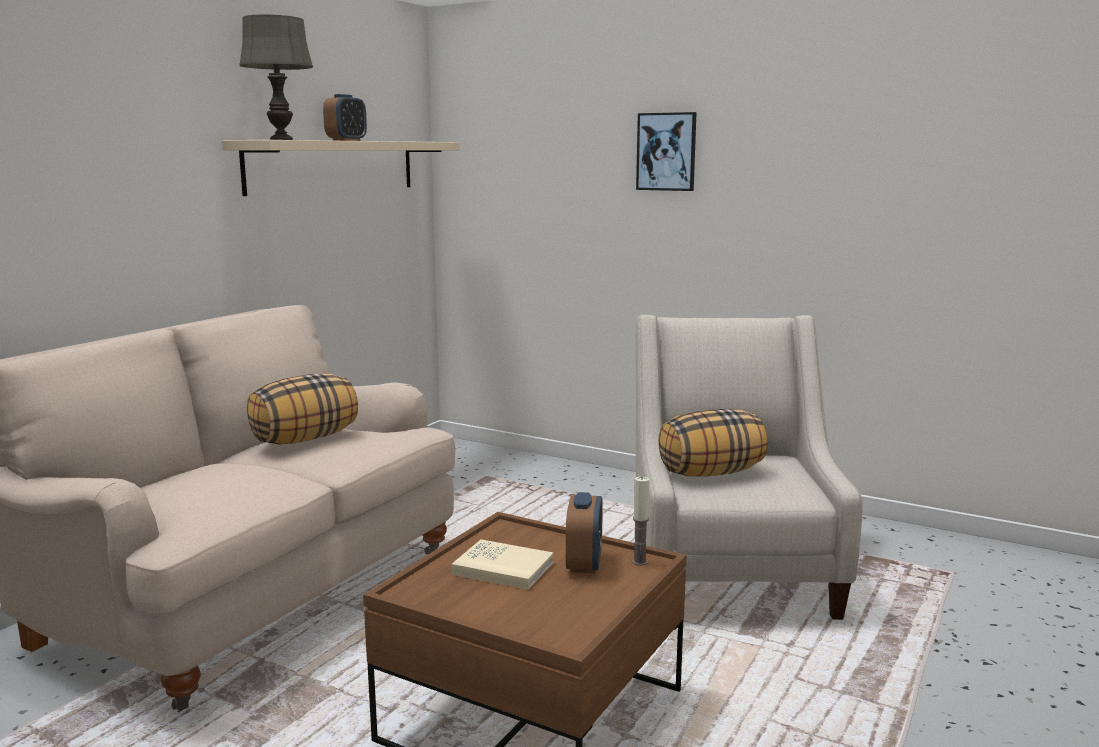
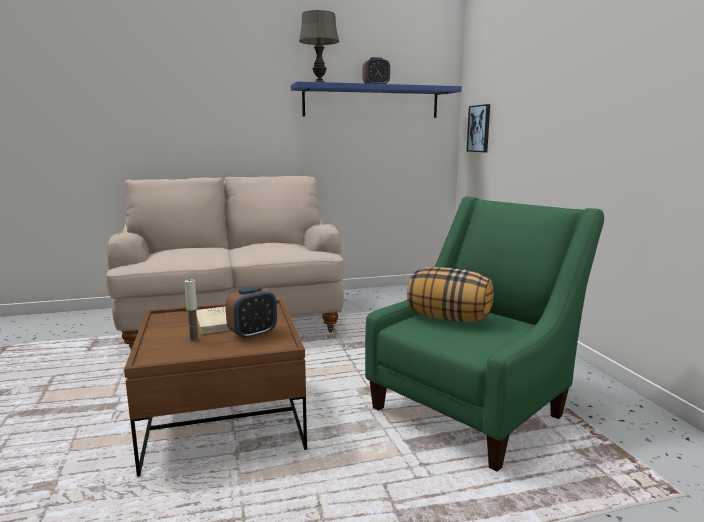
camera: 45 degrees right, 0 degrees up
beige shelf [222,140,460,196] -> blue shelf [291,81,462,118]
pillow [247,373,358,445] -> none
candle [632,476,649,566] -> candle moved to [184,279,200,342]
picture [636,112,697,191] -> picture moved to [467,104,490,152]
beige armchair [636,315,863,620] -> green armchair [365,196,604,472]

